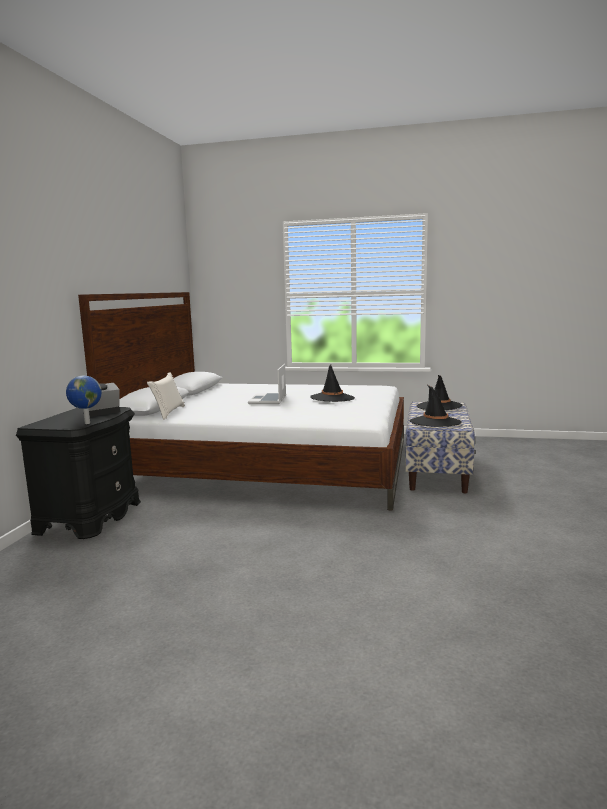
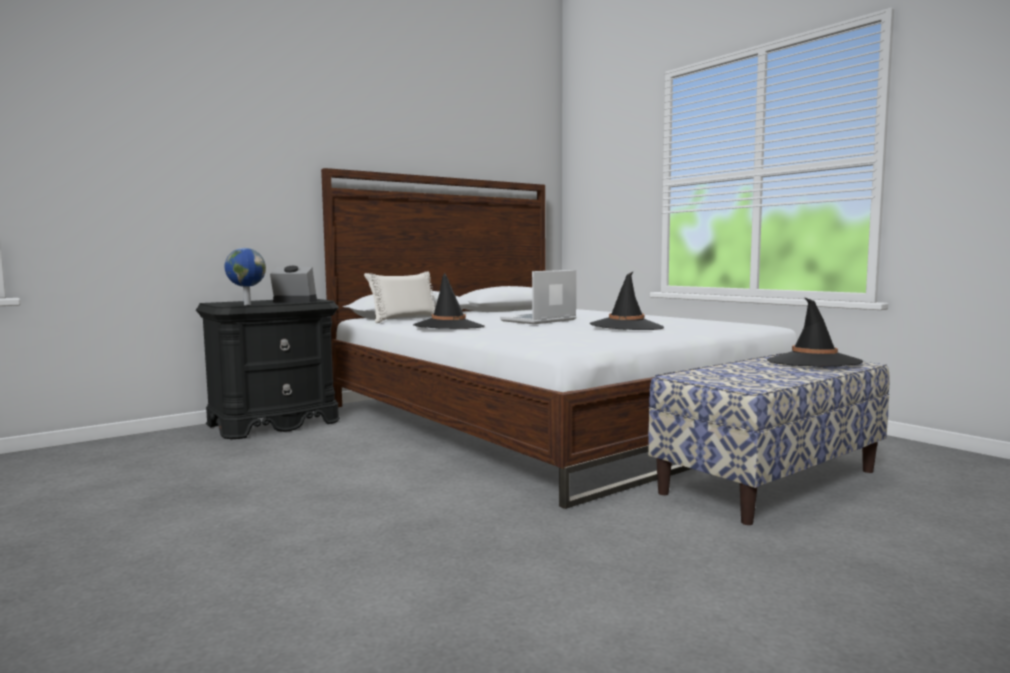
camera: 40 degrees right, 5 degrees down
black hat [410,385,462,427] -> black hat moved to [413,273,485,329]

